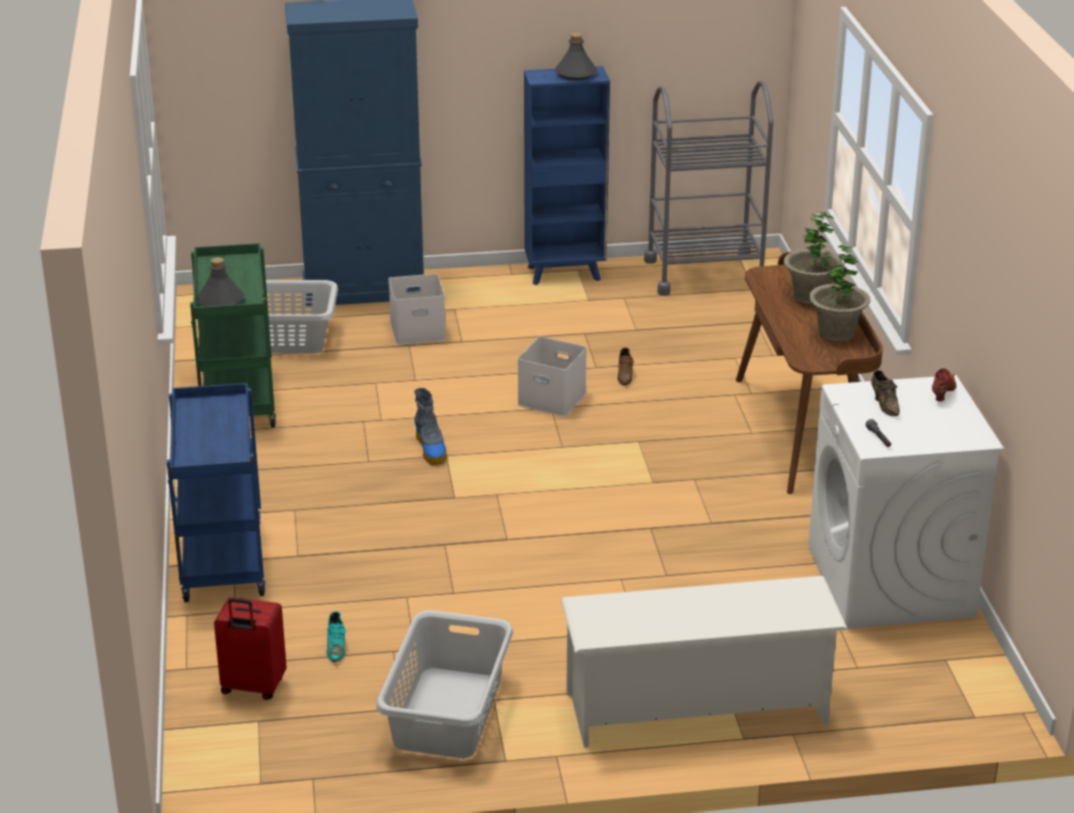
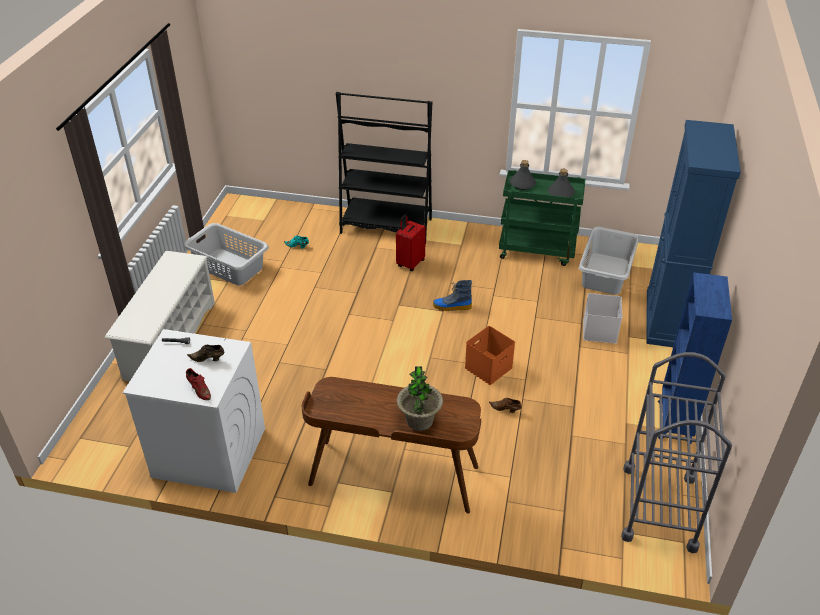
camera: 110 degrees right, 10 degrees up
blue cart [167,383,265,602] -> black bookcase [336,92,432,244]
red suitcase [214,597,287,700] -> red suitcase moved to [396,214,426,271]
white storage box [518,336,587,417] -> orange storage box [465,326,515,385]
grey bottle [555,33,597,80] -> grey bottle moved to [548,169,575,197]
potted plant [809,245,870,341] -> none

